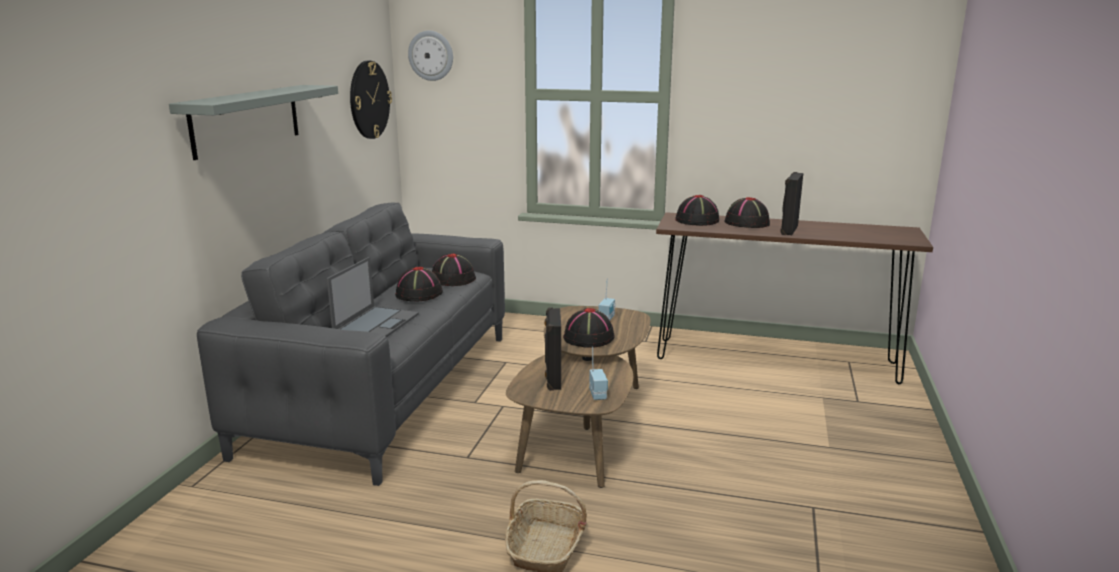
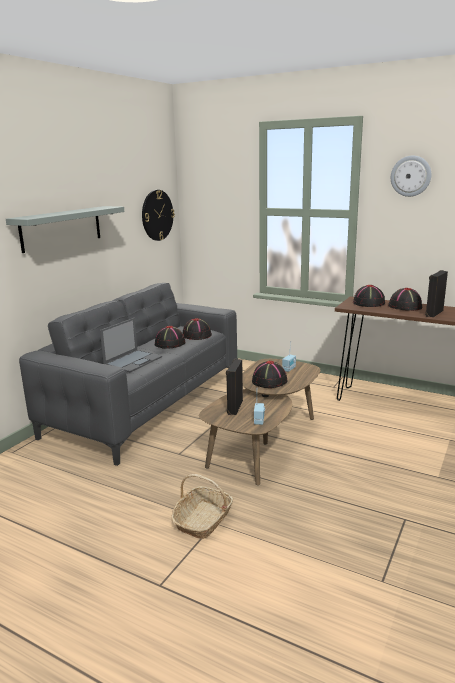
camera: 15 degrees right, 0 degrees up
wall clock [408,31,453,81] -> wall clock moved to [391,156,431,197]

